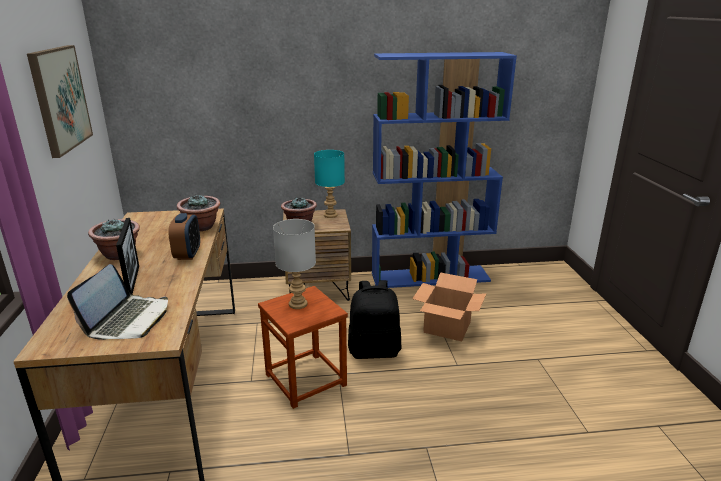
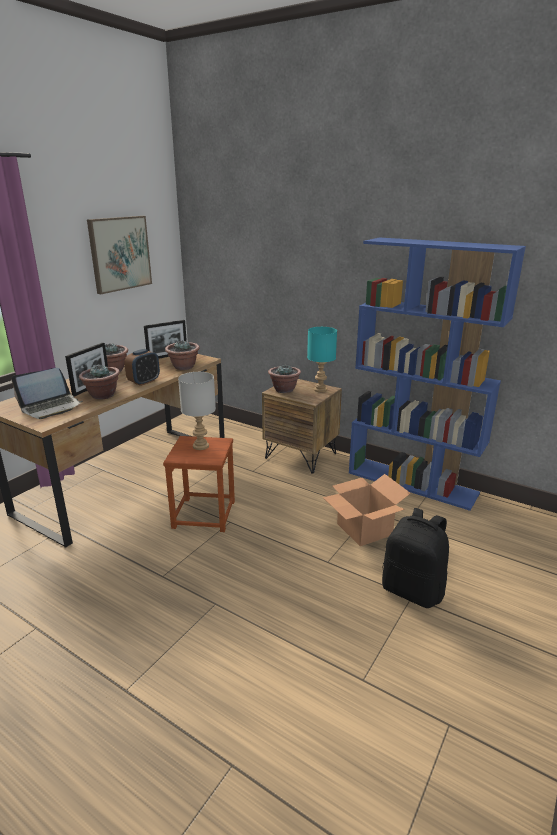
camera: 40 degrees right, 0 degrees up
black backpack [348,280,402,359] -> black backpack moved to [382,508,449,608]
none -> potted plant [79,365,120,400]
none -> picture frame [144,320,187,359]

